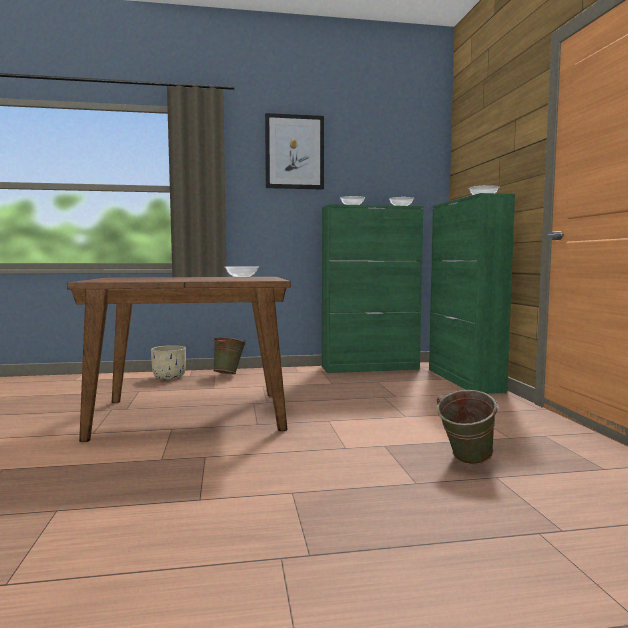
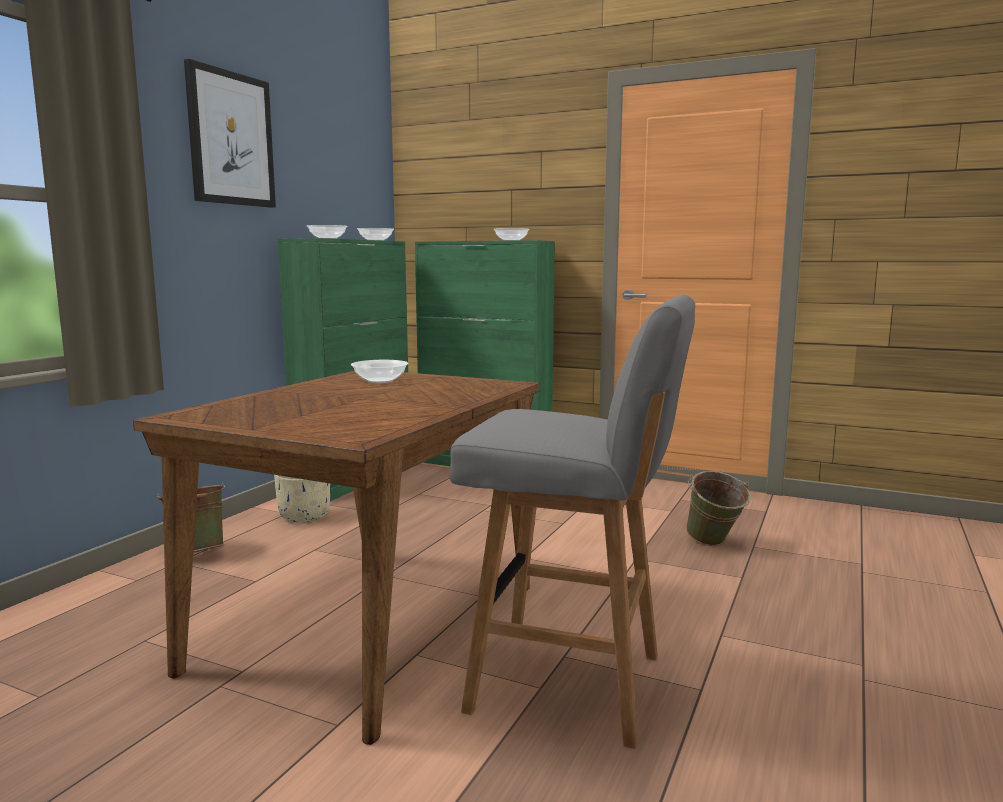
camera: 55 degrees left, 5 degrees up
beige planter [151,345,186,380] -> beige planter moved to [274,475,330,522]
none -> grey stool [449,295,695,749]

